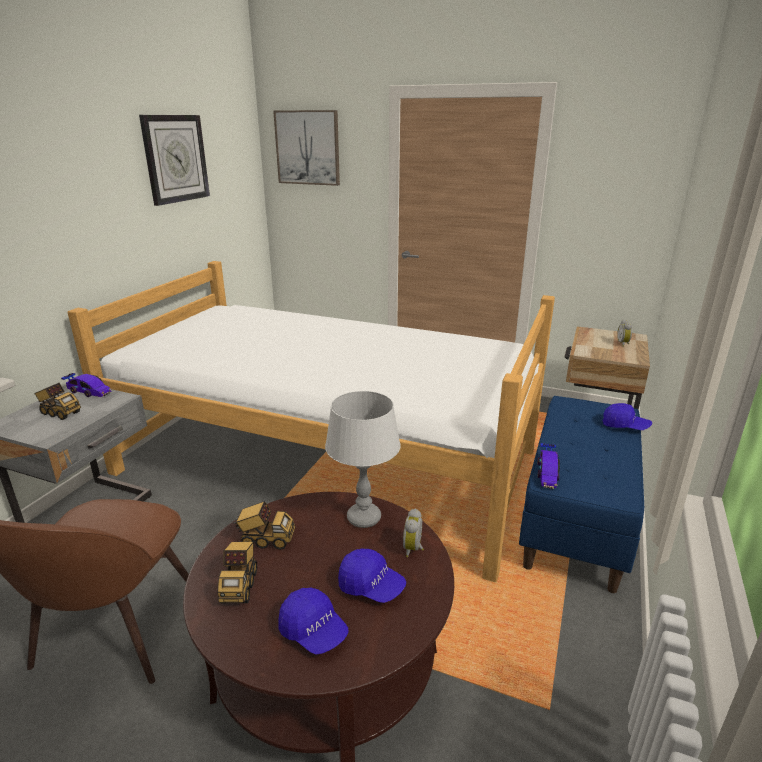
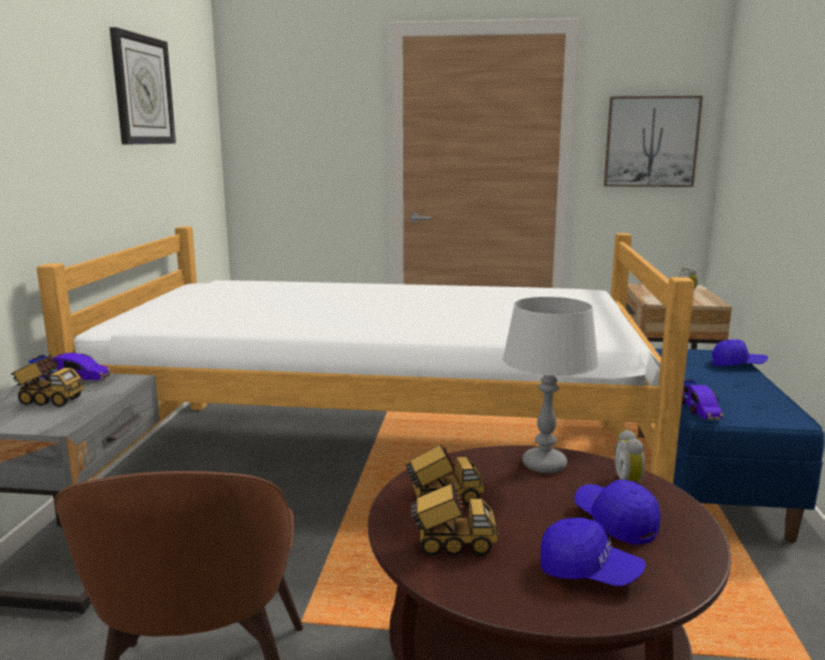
camera: 15 degrees left, 10 degrees down
toy truck [218,541,257,603] -> toy truck turned 75 degrees counterclockwise [411,483,498,556]
picture [273,110,340,186] -> picture moved to [604,96,703,187]
blue cap [338,549,406,603] -> blue cap turned 135 degrees counterclockwise [575,480,661,545]

